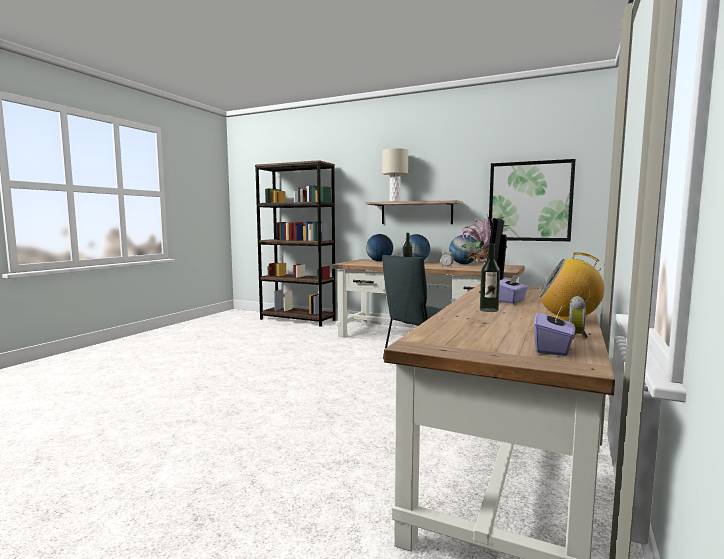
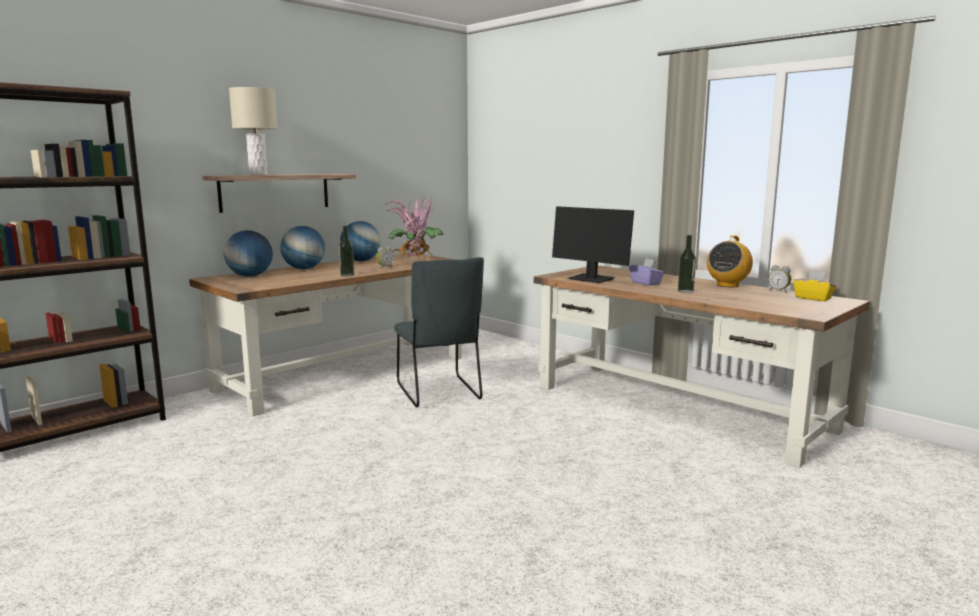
camera: 70 degrees left, 5 degrees up
picture [489,159,576,241] -> none
purple tissue box [534,305,575,356] -> yellow tissue box [793,271,836,301]

